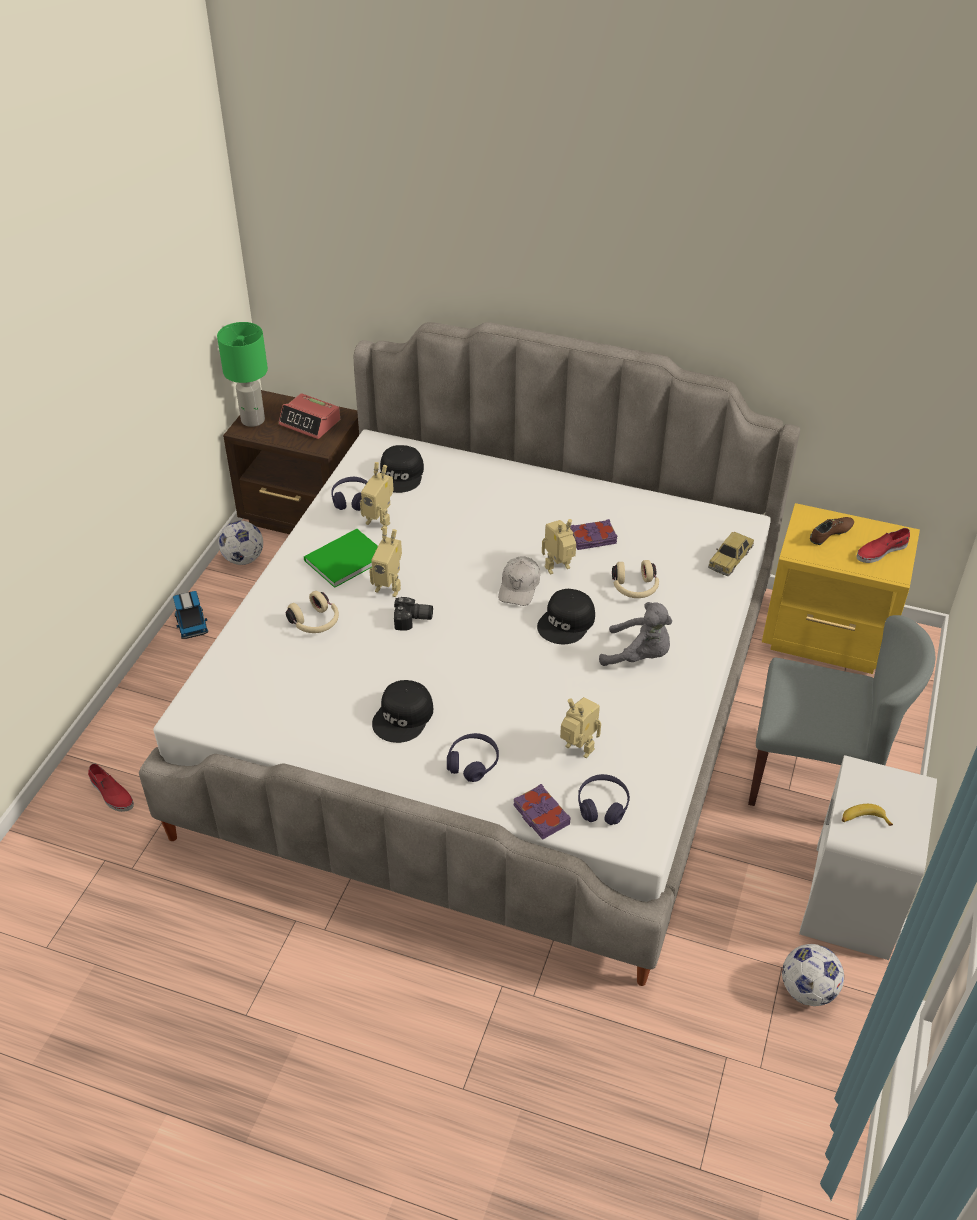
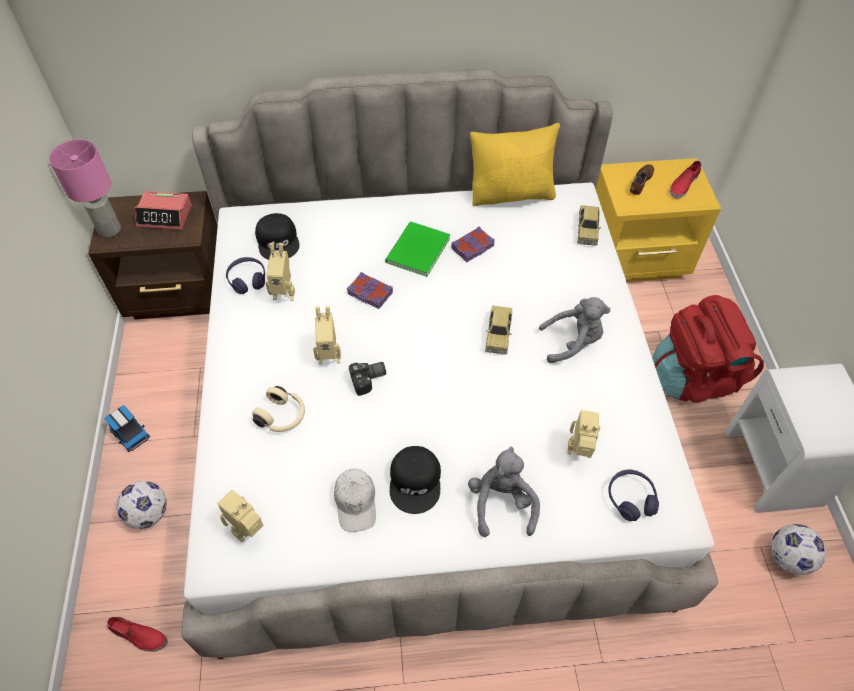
camera: 25 degrees left, 10 degrees up
green table lamp [217,322,268,427] -> pink table lamp [49,139,121,238]
football [219,521,263,565] -> football moved to [116,481,167,529]
green book [304,529,378,588] -> green book moved to [385,221,450,277]
purple headphones [447,733,499,782] -> grey plush toy [468,447,540,537]
white cap [498,556,540,606] -> white cap moved to [334,469,376,532]
purple book [513,784,571,840] -> purple book moved to [347,272,393,309]
black cap [537,589,595,644] -> toy car [485,306,512,354]
toy robot [542,519,576,574] -> toy robot moved to [218,490,264,542]
beige headphones [612,560,659,598] -> none
grey chair [748,615,935,806] -> red backpack [652,295,764,403]
banana [842,804,893,826] -> none
none -> yellow pillow [470,123,560,206]

